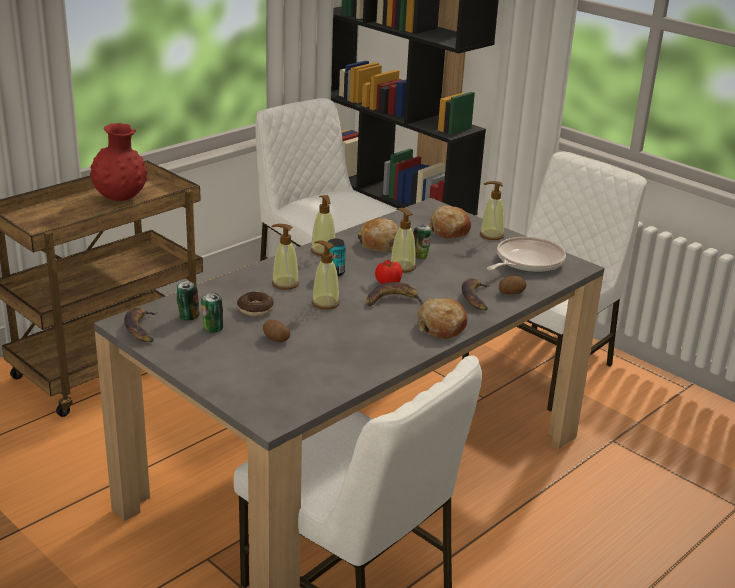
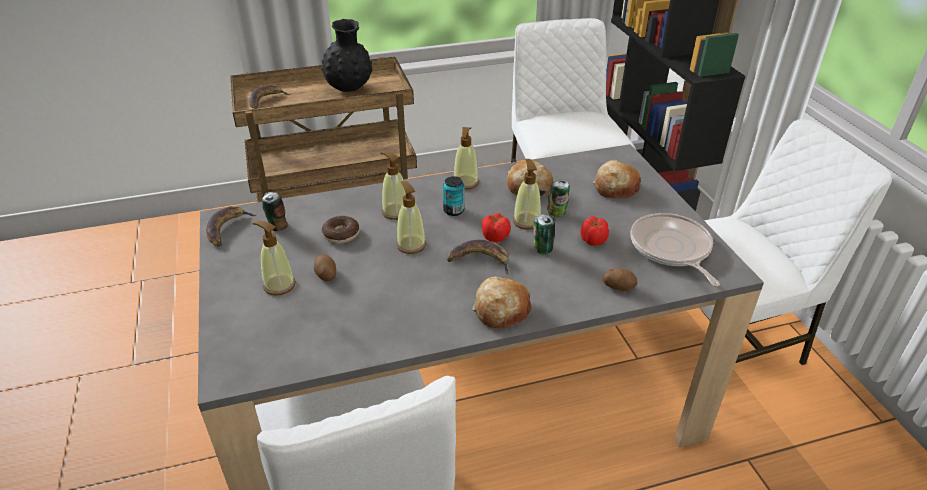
camera: 30 degrees right, 10 degrees up
red vase [90,123,148,201] -> black vase [321,19,373,92]
can [201,293,223,333] -> can moved to [533,214,555,254]
banana [462,278,490,311] -> banana moved to [249,85,290,109]
soap dispenser [480,181,504,240] -> soap dispenser moved to [252,221,296,295]
frying pan [486,237,566,272] -> frying pan turned 90 degrees counterclockwise [631,213,720,287]
none -> tomato [580,216,609,246]

